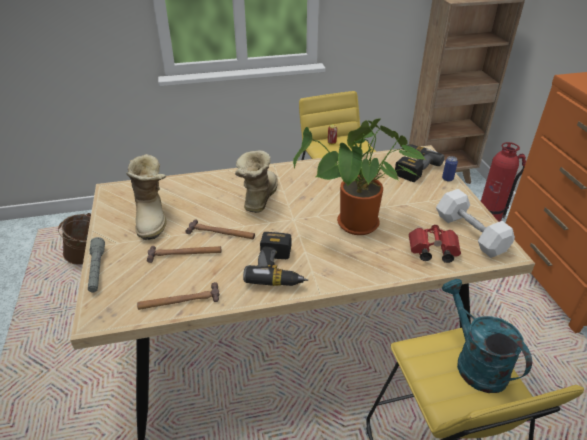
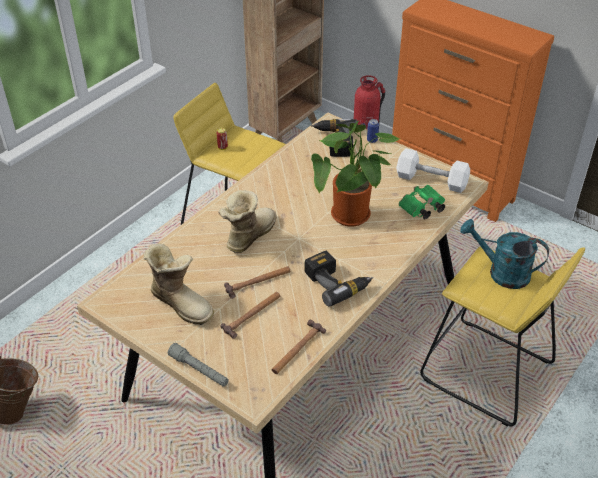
camera: 40 degrees left, 5 degrees up
boot [235,150,278,213] -> boot turned 60 degrees clockwise [218,190,277,253]
red binoculars [409,224,461,263] -> green binoculars [399,185,445,219]

